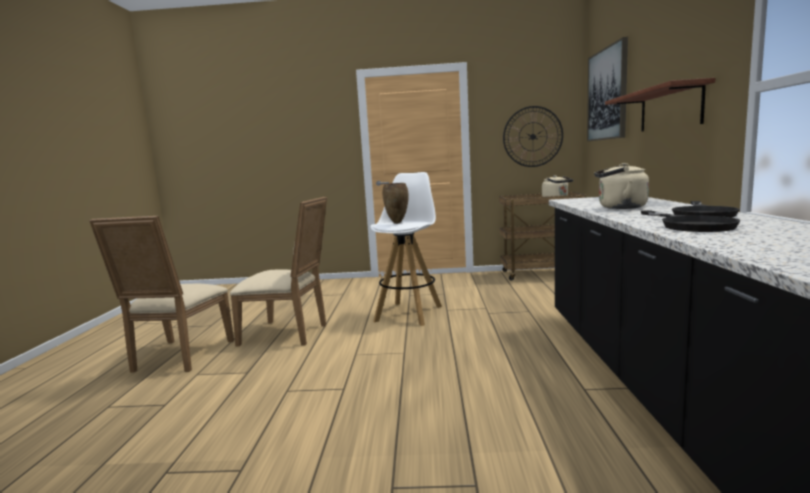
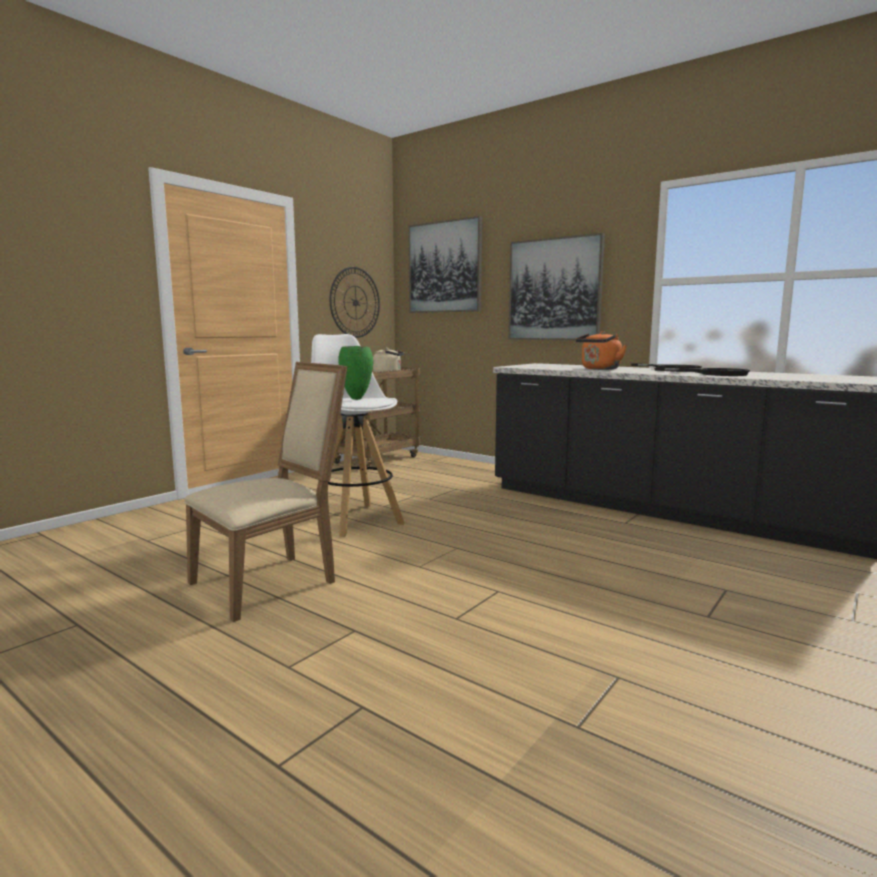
camera: 55 degrees left, 0 degrees up
beige chair [89,216,234,372] -> none
brown vase [382,183,409,224] -> green vase [338,346,373,400]
beige kettle [594,163,649,209] -> orange kettle [576,331,627,370]
shelf [605,78,716,132] -> picture [508,233,605,340]

